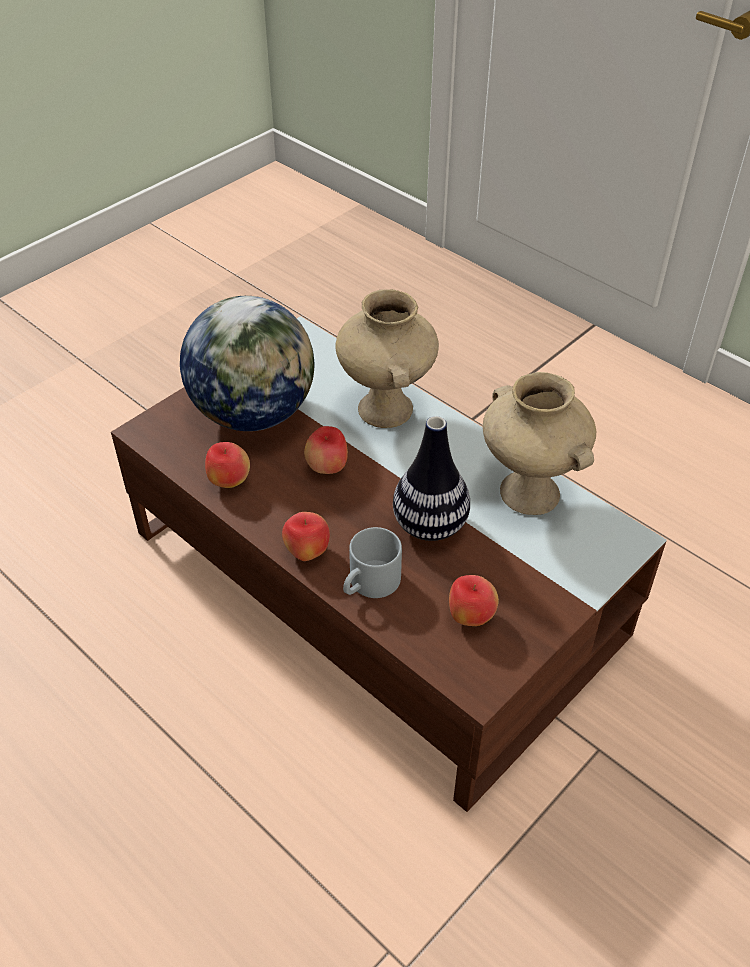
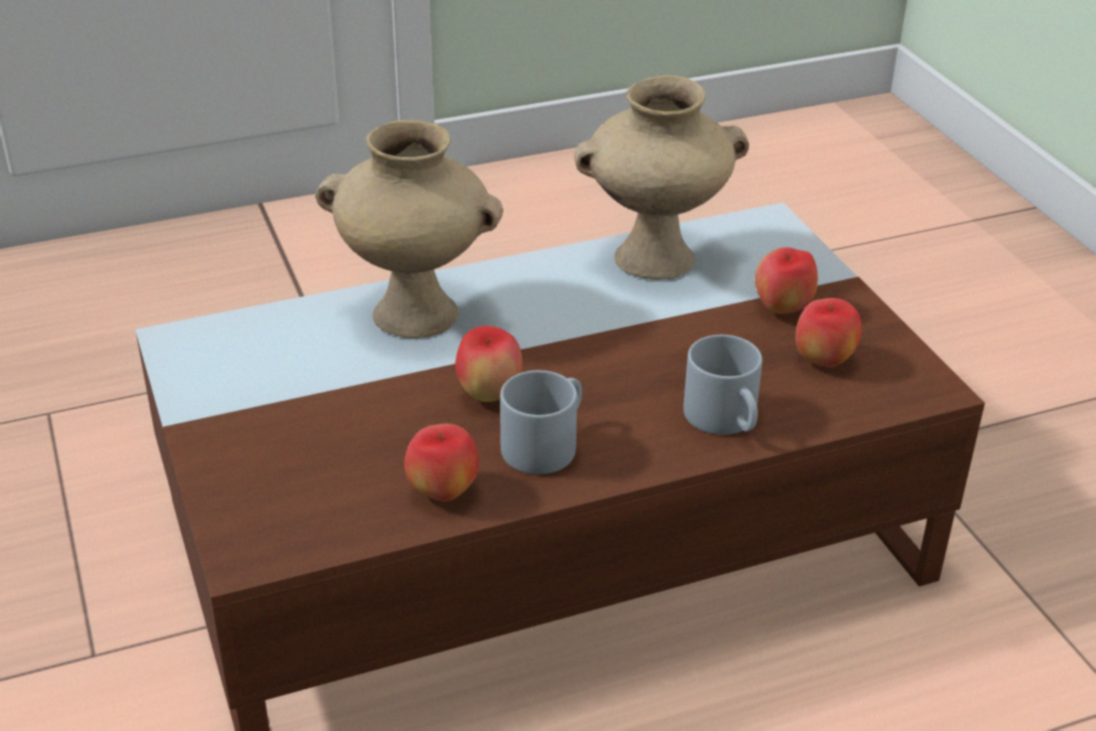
camera: 65 degrees left, 10 degrees down
globe [180,296,315,431] -> none
apple [282,512,330,561] -> apple moved to [755,247,818,314]
vase [393,416,470,541] -> none
none -> grey mug [500,370,582,474]

